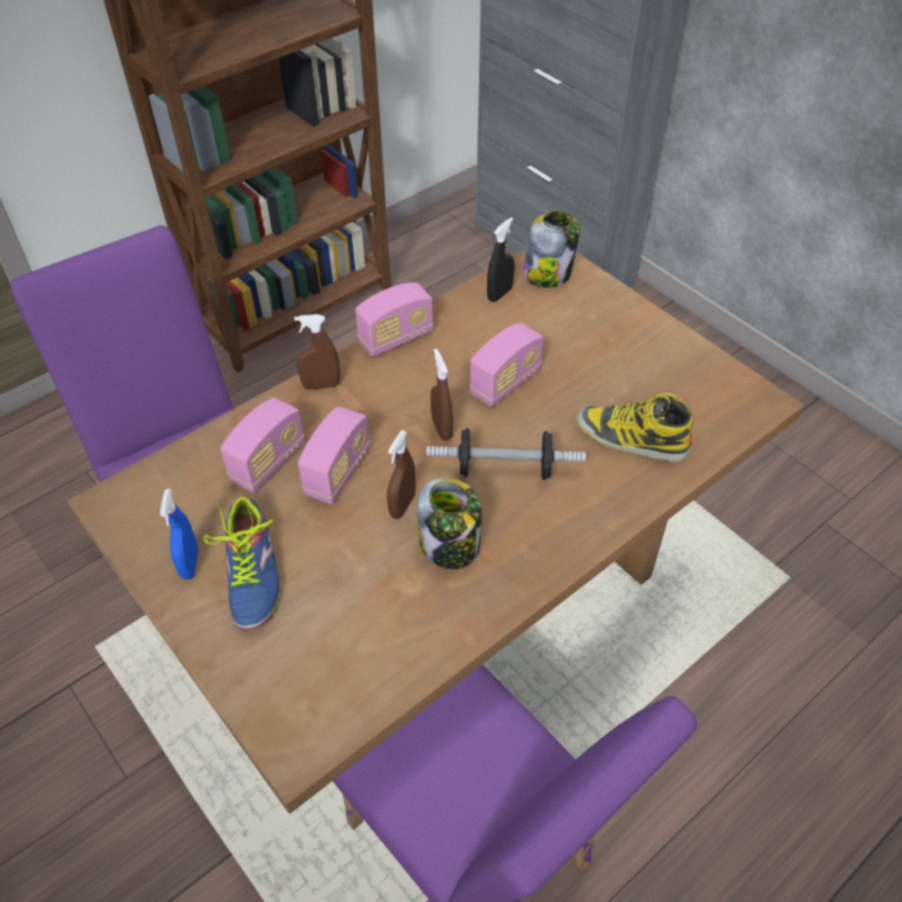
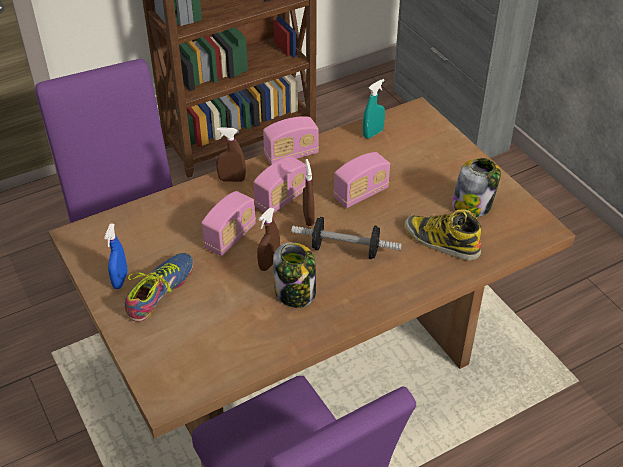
camera: 10 degrees right, 5 degrees down
shoe [203,497,281,630] -> shoe turned 150 degrees counterclockwise [125,253,194,322]
radio [220,397,305,493] -> radio moved to [254,156,306,213]
black spray bottle [487,217,515,302] -> turquoise spray bottle [363,79,385,139]
jar [523,211,580,288] -> jar moved to [452,158,501,217]

